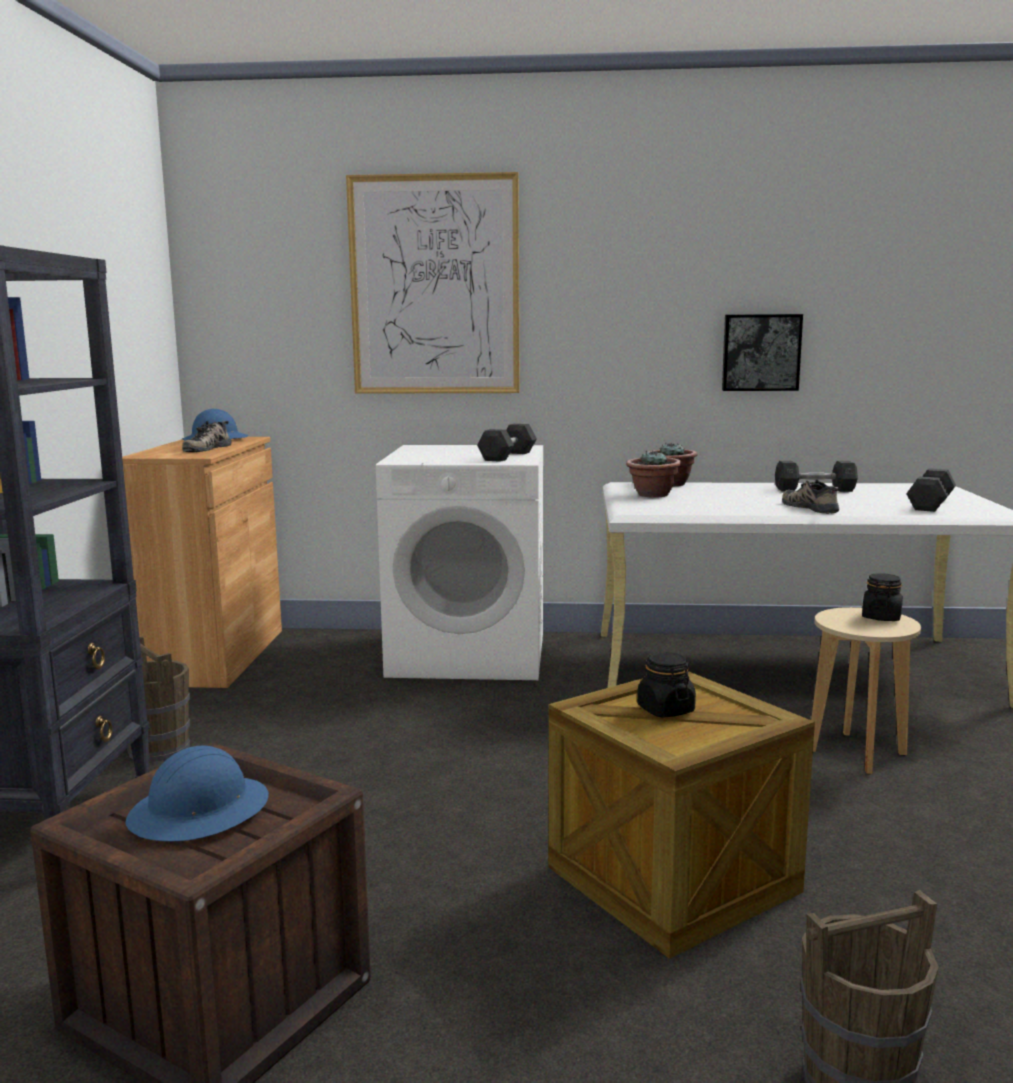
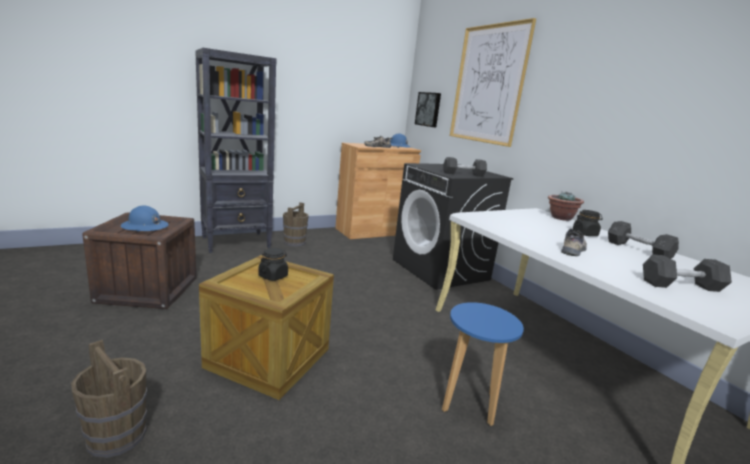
camera: 55 degrees right, 5 degrees up
white washing machine [376,445,543,680] -> black washing machine [393,163,513,290]
potted plant [626,451,682,497] -> none
picture [722,314,803,391] -> picture moved to [415,92,441,127]
beige stool [811,607,921,774] -> blue stool [442,302,524,426]
black jar [862,573,903,621] -> black jar moved to [572,210,603,236]

